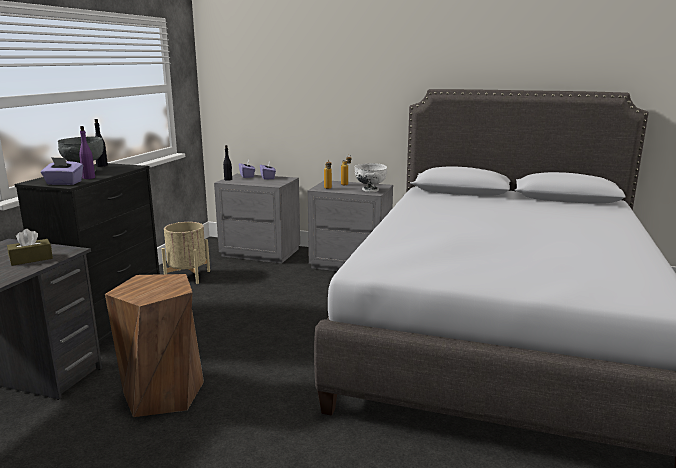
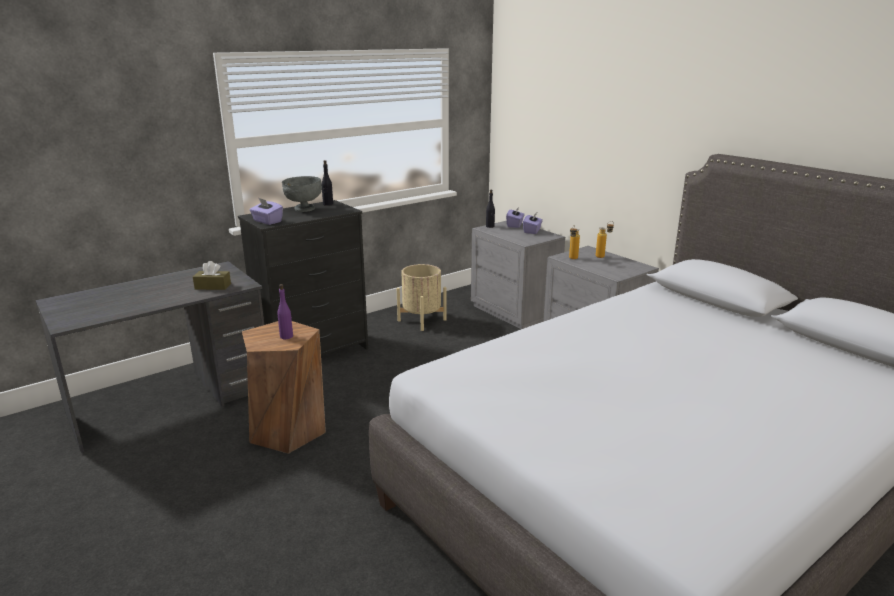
camera: 35 degrees right, 5 degrees up
purple bottle [79,126,95,179] -> purple bottle moved to [277,284,293,339]
white bowl [355,163,387,192] -> none

